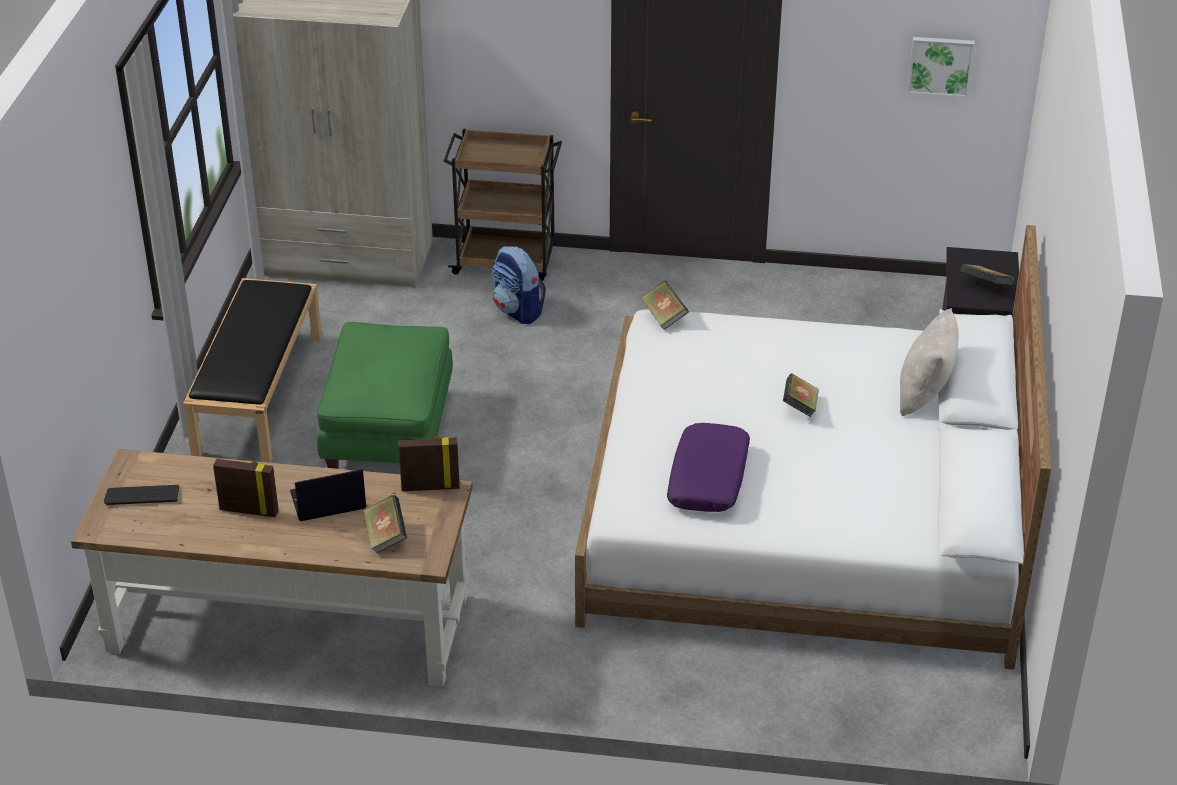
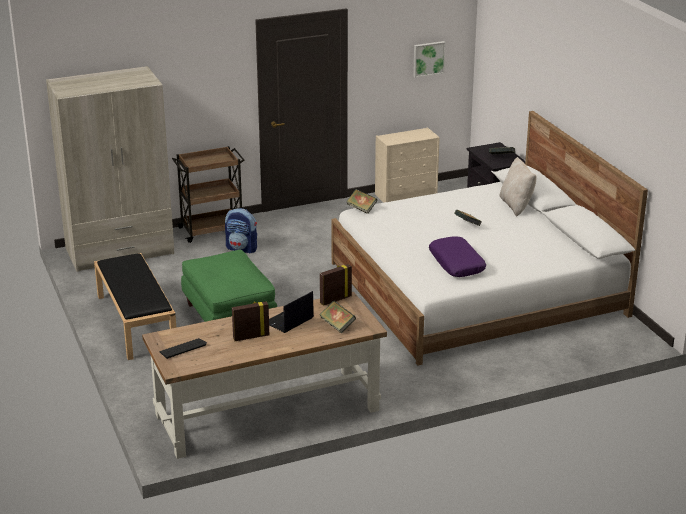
camera: 30 degrees left, 10 degrees down
none -> beige dresser [375,127,440,203]

